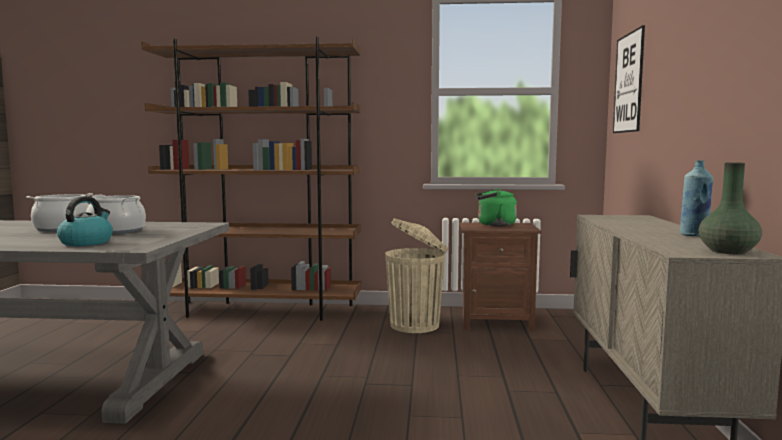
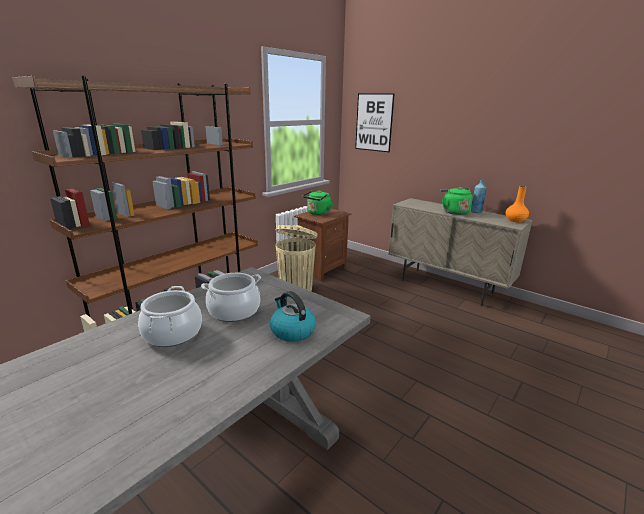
camera: 55 degrees left, 15 degrees up
green vase [698,162,762,254] -> orange vase [505,186,529,222]
none -> green kettle [440,187,473,215]

